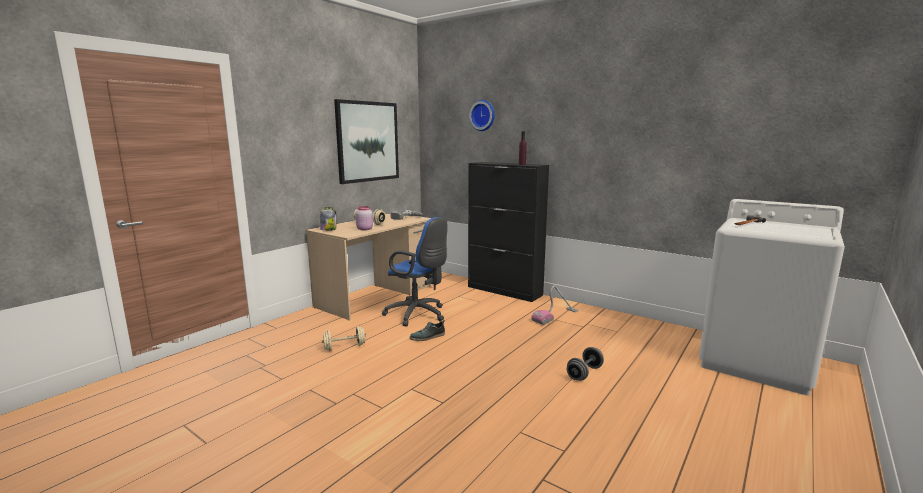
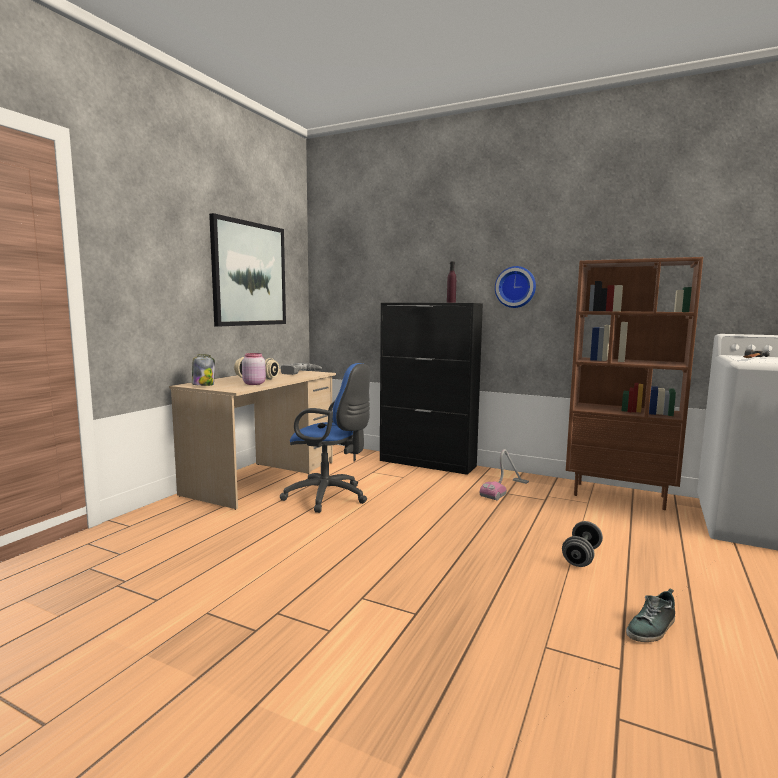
camera: 10 degrees left, 5 degrees down
beige dumbbell [322,326,366,351] -> none
shoe [410,320,445,341] -> shoe moved to [626,588,675,642]
wall clock [469,100,495,131] -> wall clock moved to [495,266,536,308]
none -> brown bookcase [566,257,703,510]

